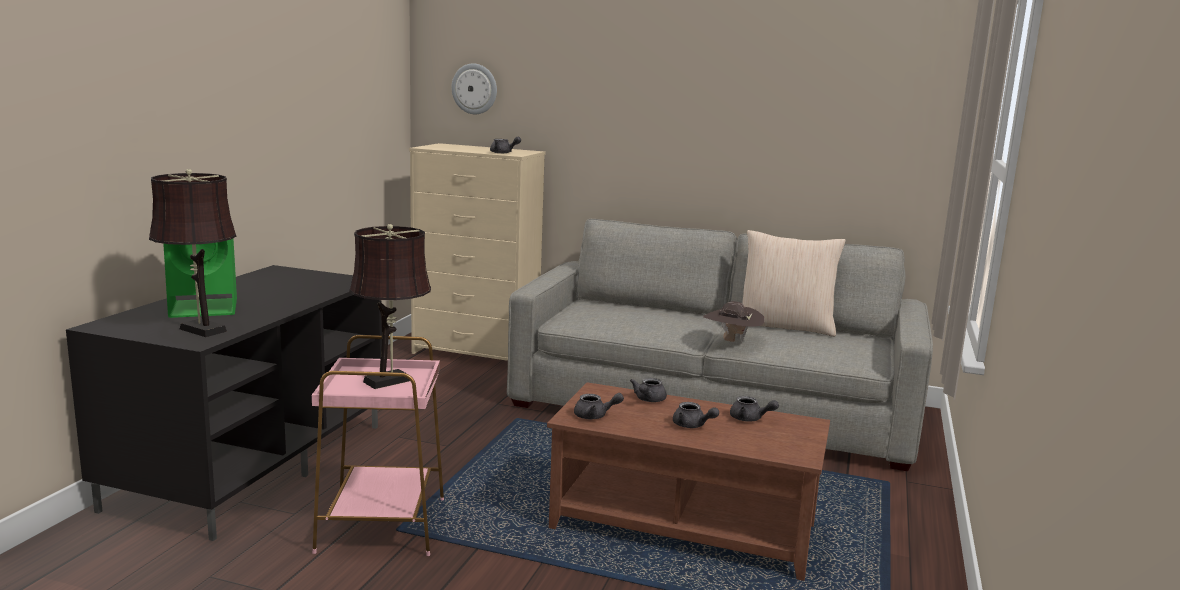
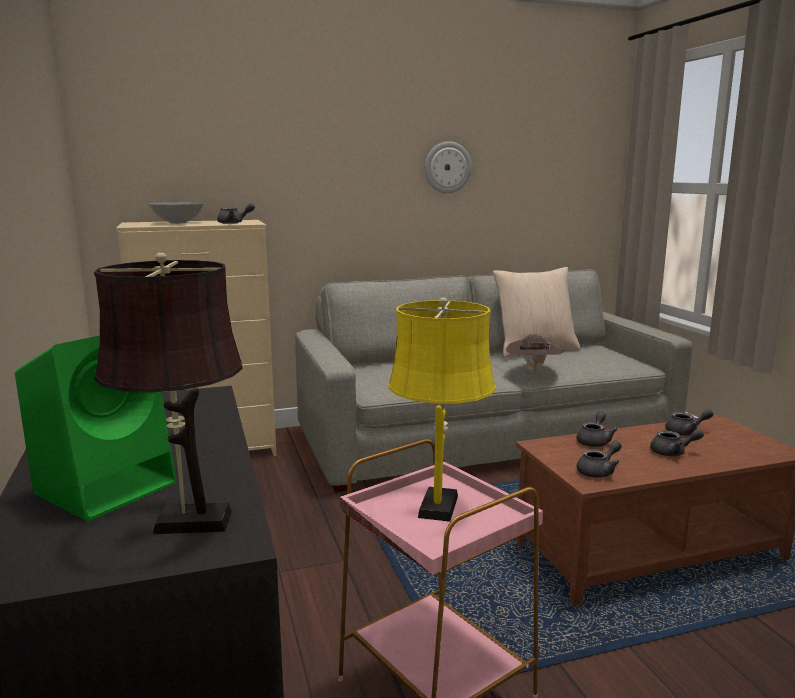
camera: 35 degrees left, 0 degrees up
brown table lamp [349,224,431,389] -> yellow table lamp [388,297,496,522]
wall clock [451,63,497,114] -> wall clock moved to [425,141,472,194]
grey teapot [630,378,667,402] -> grey teapot turned 135 degrees counterclockwise [576,411,618,447]
none -> grey bowl [149,202,203,224]

